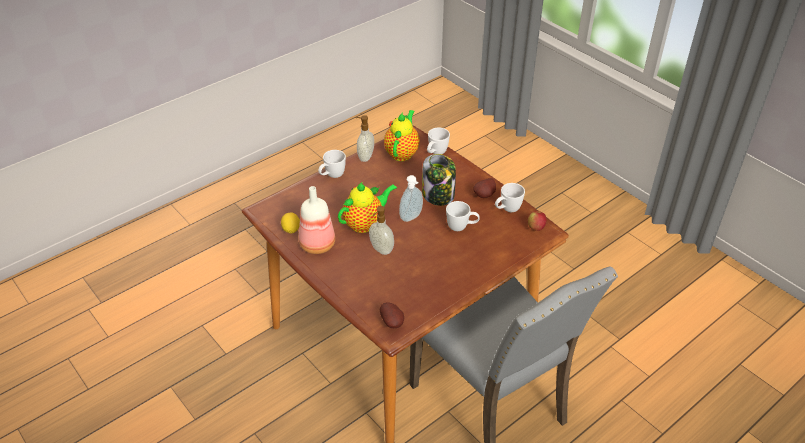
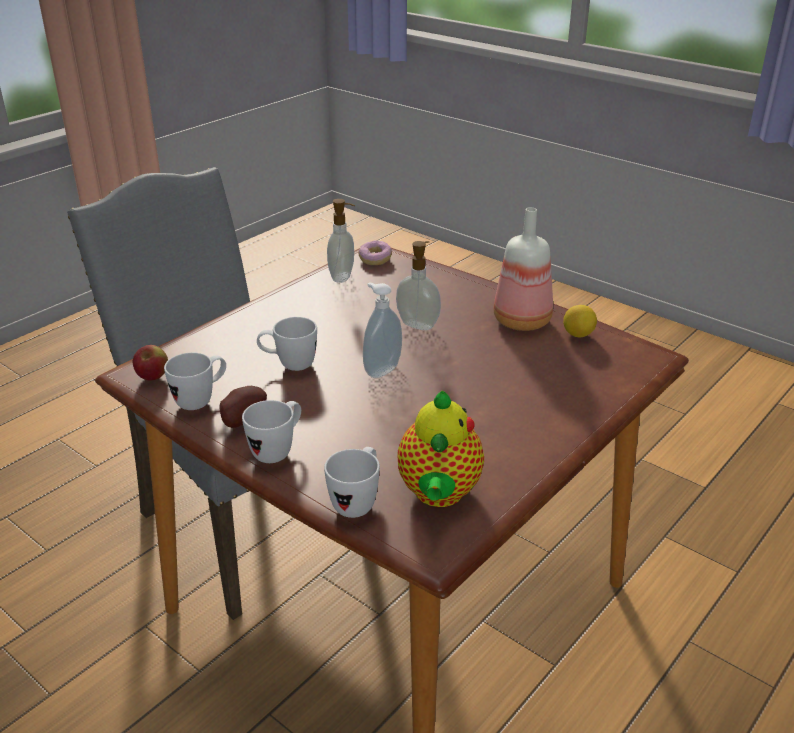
camera: 170 degrees right, 10 degrees down
white mug [318,150,346,178] -> white mug moved to [242,400,301,463]
teapot [338,182,397,233] -> none
soap dispenser [356,115,374,162] -> soap dispenser moved to [327,199,355,283]
potato [380,303,404,328] -> donut [359,240,392,265]
jar [422,154,456,206] -> none

